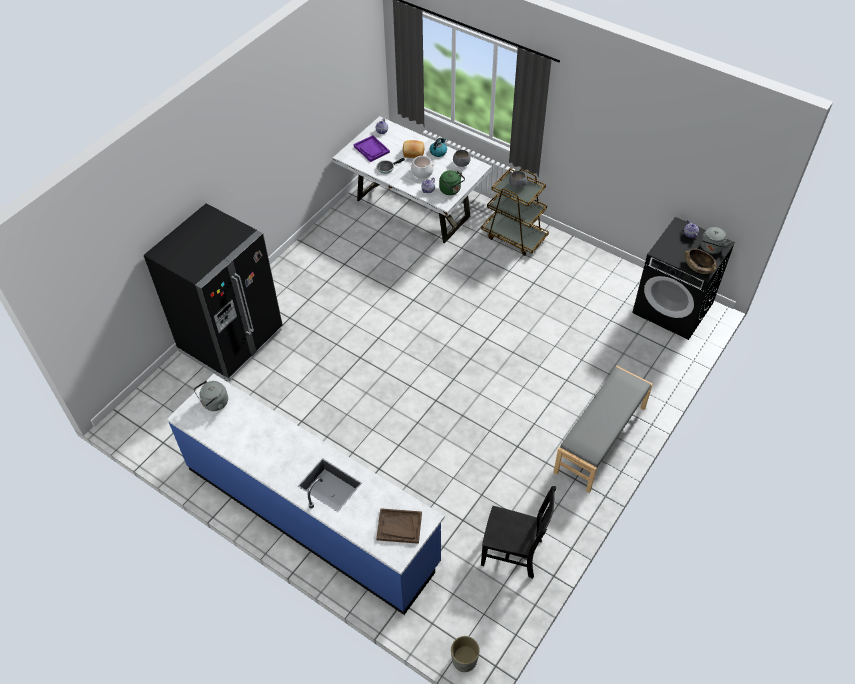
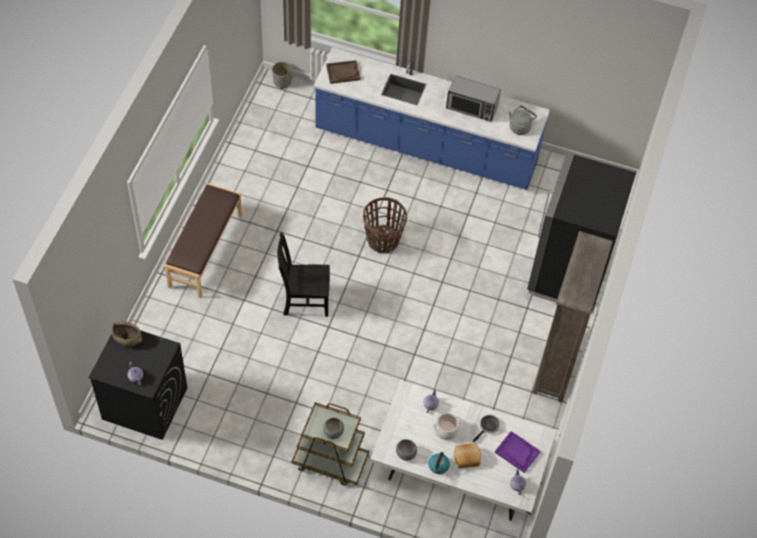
camera: 160 degrees right, 5 degrees up
green kettle [439,170,465,195] -> none
black chair [481,486,556,579] -> black chair moved to [277,232,330,317]
grey bench [553,366,653,493] -> brown bench [164,183,242,298]
grey kettle [701,227,732,254] -> none
none -> basket [363,197,407,253]
none -> microwave [446,76,501,122]
none -> brown bookcase [533,231,613,403]

